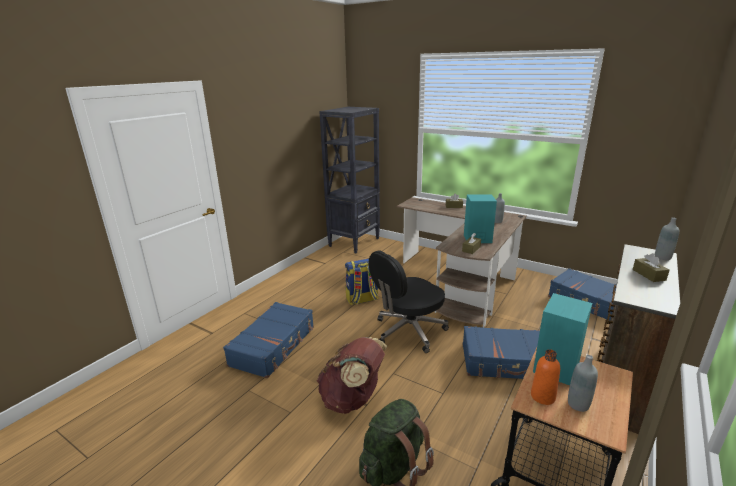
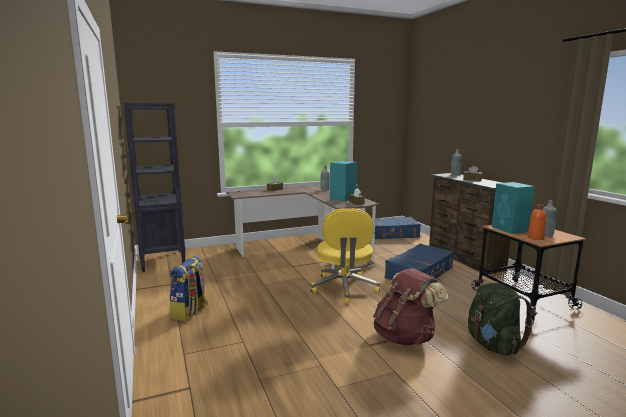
camera: 55 degrees left, 10 degrees down
blue suitcase [223,302,314,378] -> none
backpack [345,258,379,305] -> backpack moved to [170,256,208,321]
black office chair [369,250,449,353] -> yellow office chair [310,208,380,304]

